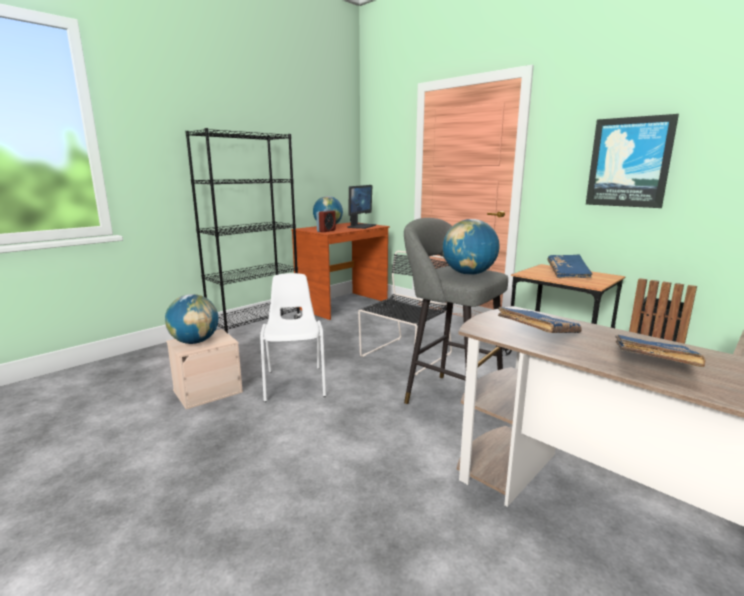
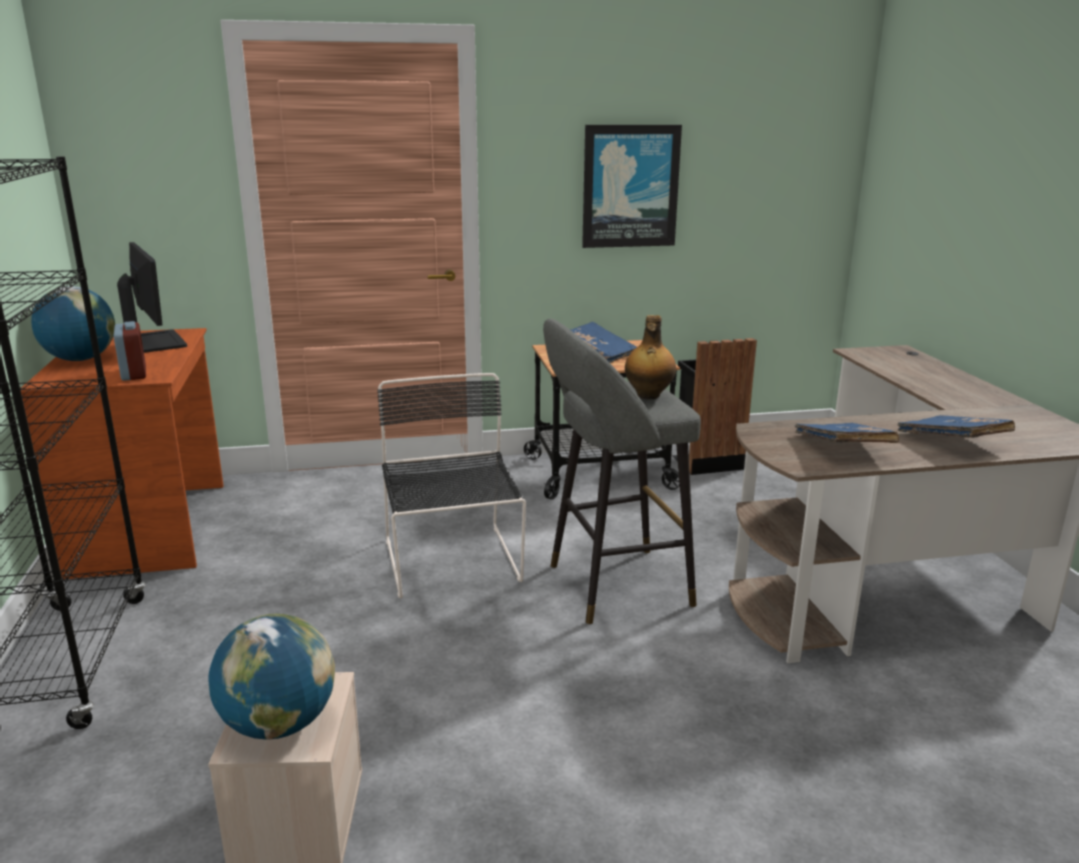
camera: 55 degrees left, 5 degrees up
white chair [260,273,326,402] -> none
globe [443,219,500,275] -> bottle [625,315,676,400]

